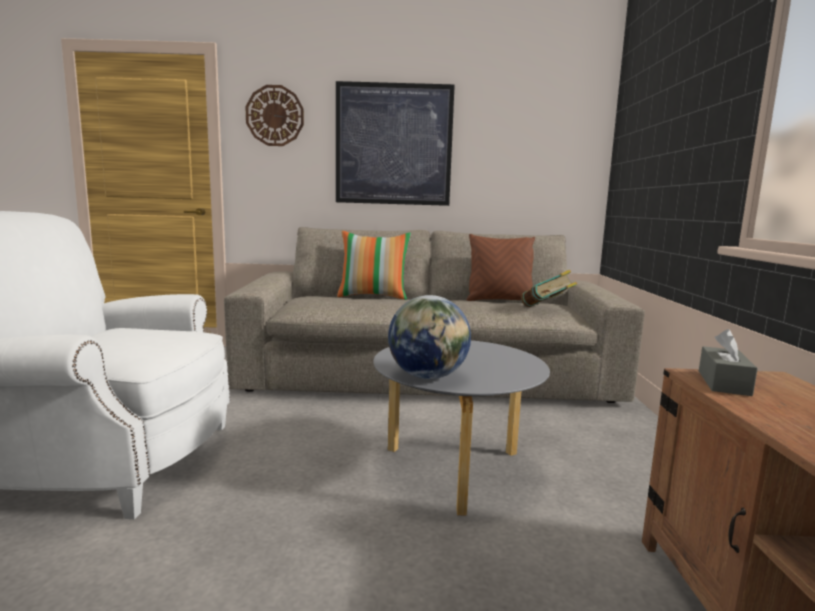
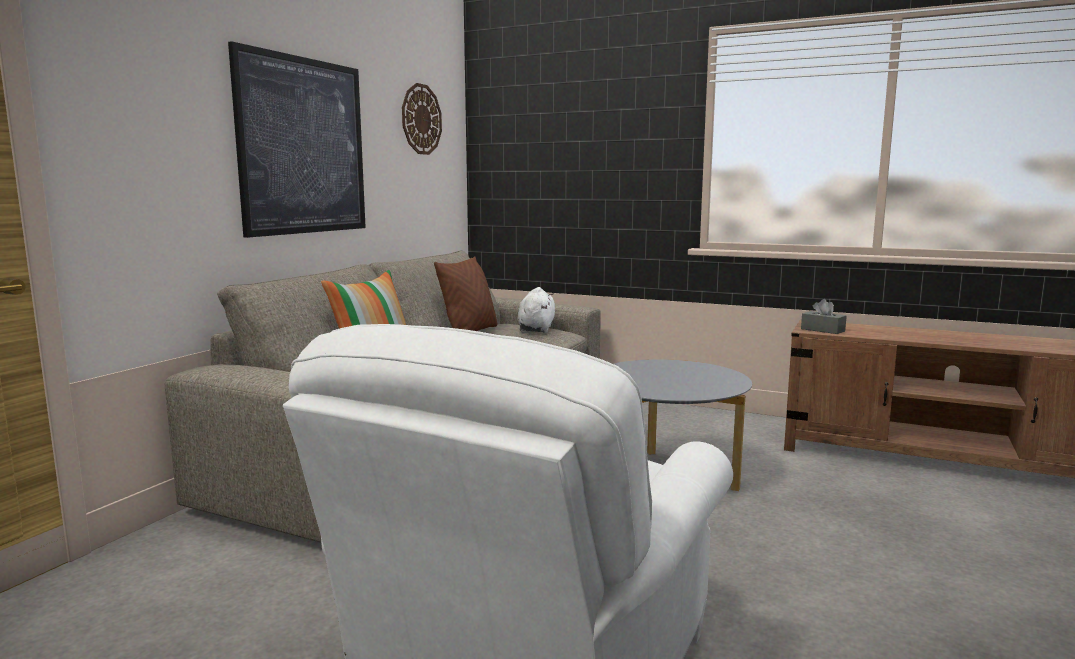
camera: 65 degrees left, 0 degrees up
wall clock [245,85,304,146] -> wall clock moved to [402,83,442,155]
globe [388,295,471,379] -> none
book [521,270,577,307] -> white plush toy [518,287,555,333]

